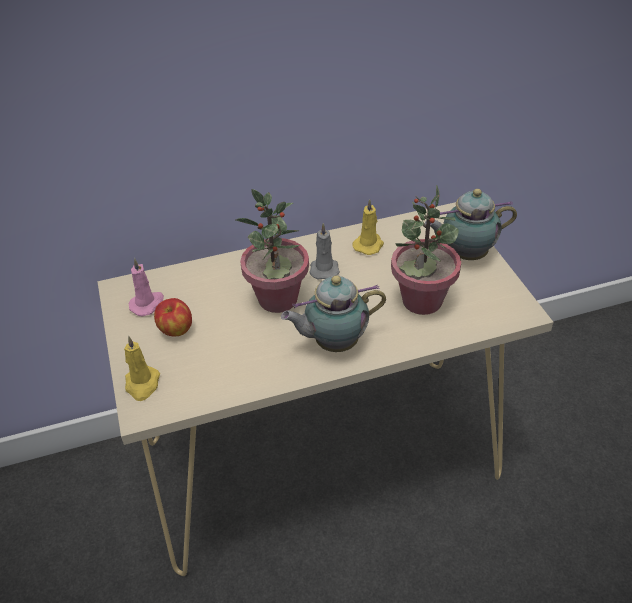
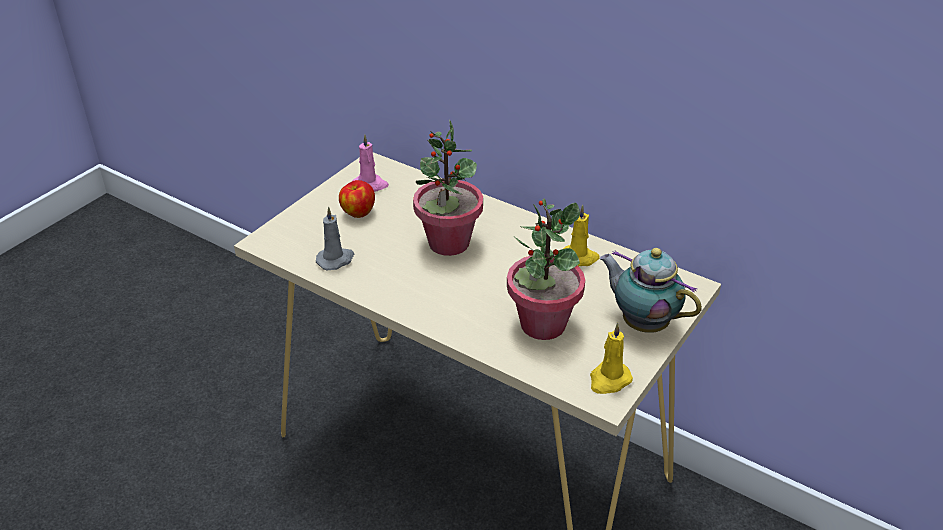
camera: 50 degrees right, 5 degrees down
yellow candle [124,336,160,401] -> yellow candle moved to [590,323,633,394]
teapot [281,276,386,352] -> none
grey candle [309,223,340,279] -> grey candle moved to [316,207,354,270]

